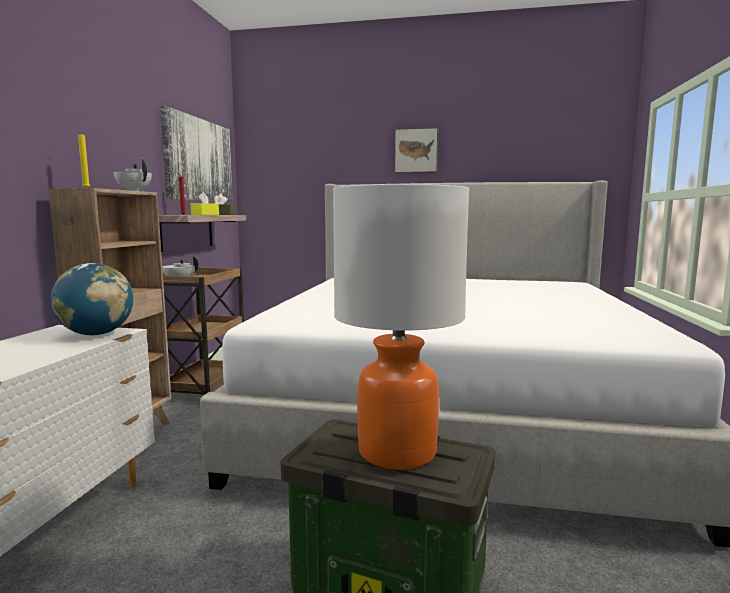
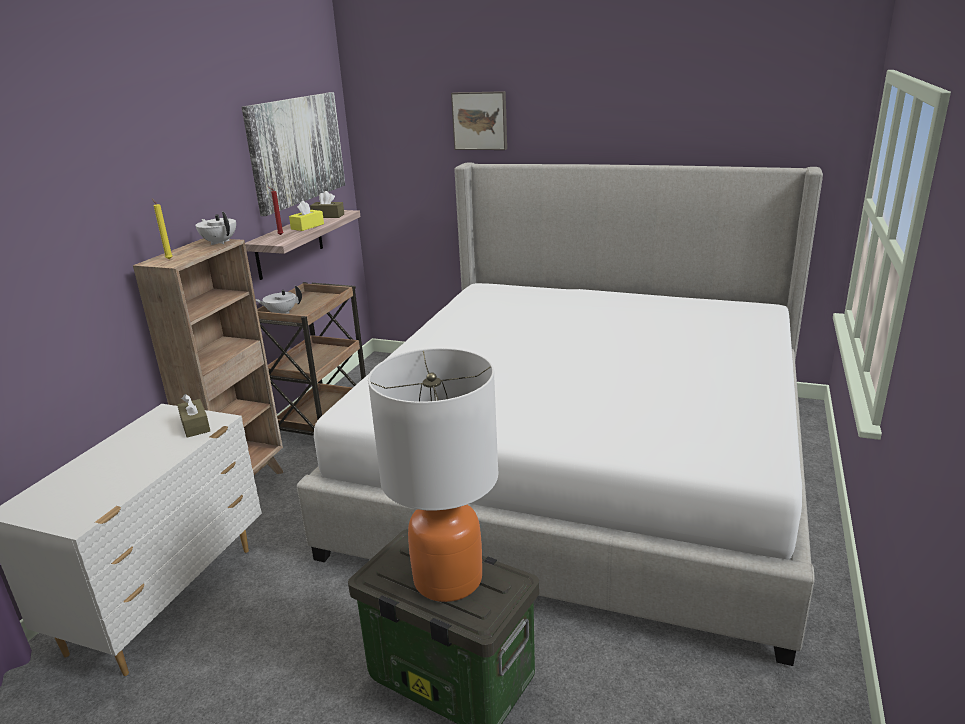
camera: 10 degrees right, 15 degrees up
globe [51,263,133,335] -> brown tissue box [177,394,210,438]
picture [394,127,438,173] -> picture moved to [451,91,507,150]

